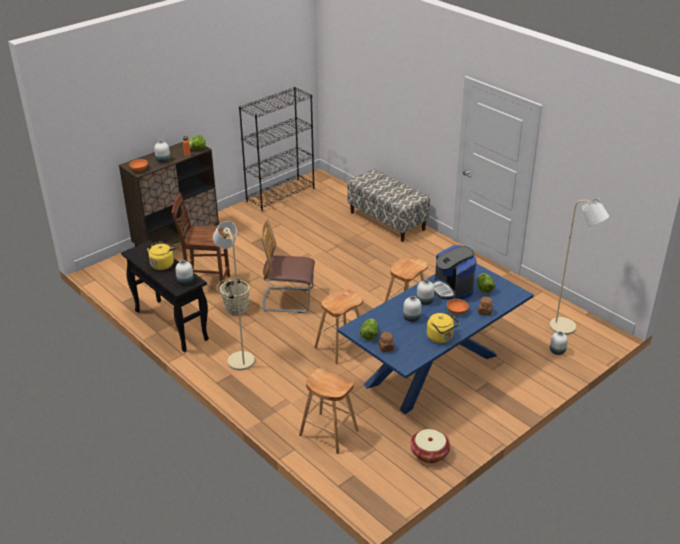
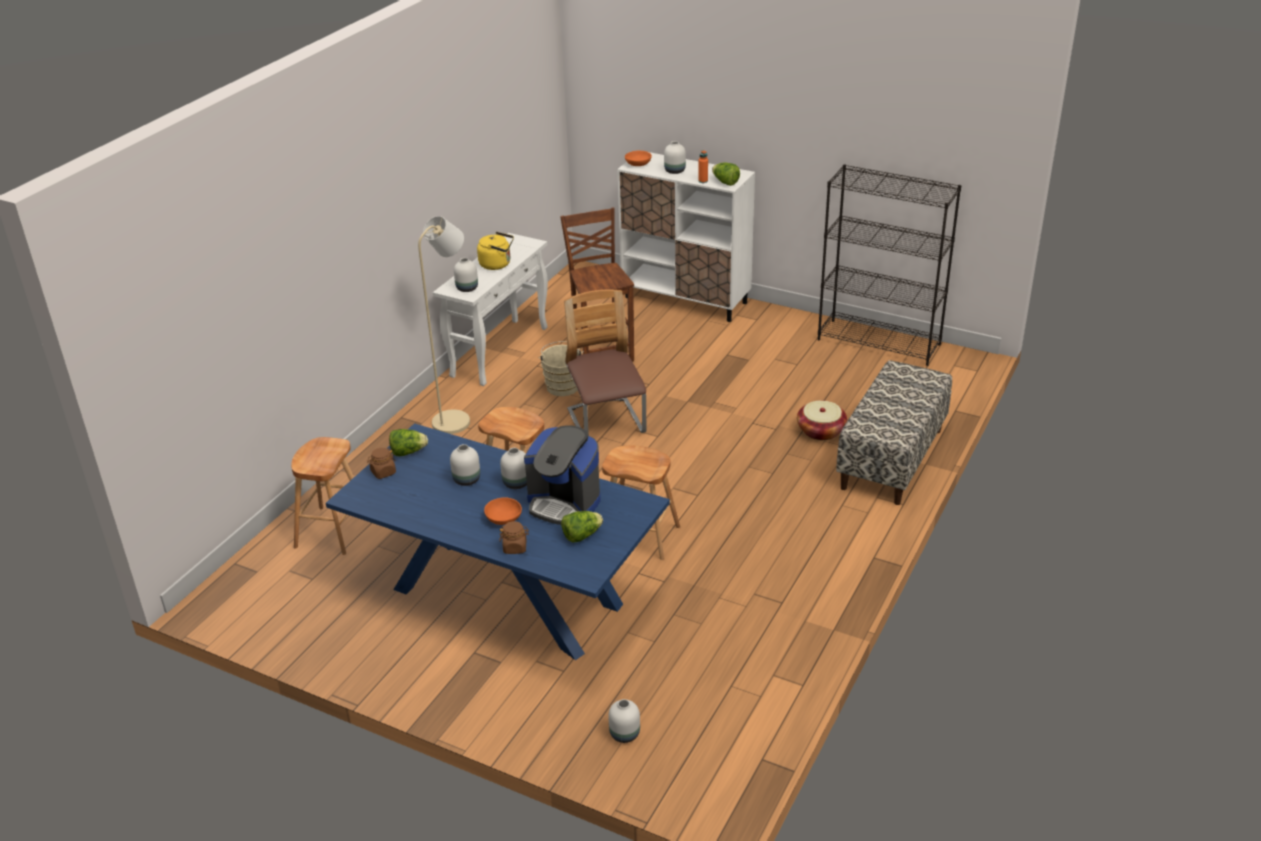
camera: 70 degrees right, 0 degrees up
brown cabinet [119,142,219,246] -> white cabinet [617,152,755,322]
black console table [121,240,209,352] -> white console table [433,233,548,386]
basket [410,429,450,463] -> basket moved to [797,401,848,441]
yellow kettle [427,313,460,343] -> none
coffee machine [432,245,476,300] -> coffee machine turned 105 degrees counterclockwise [524,425,601,525]
beige floor lamp [549,199,609,335] -> none

